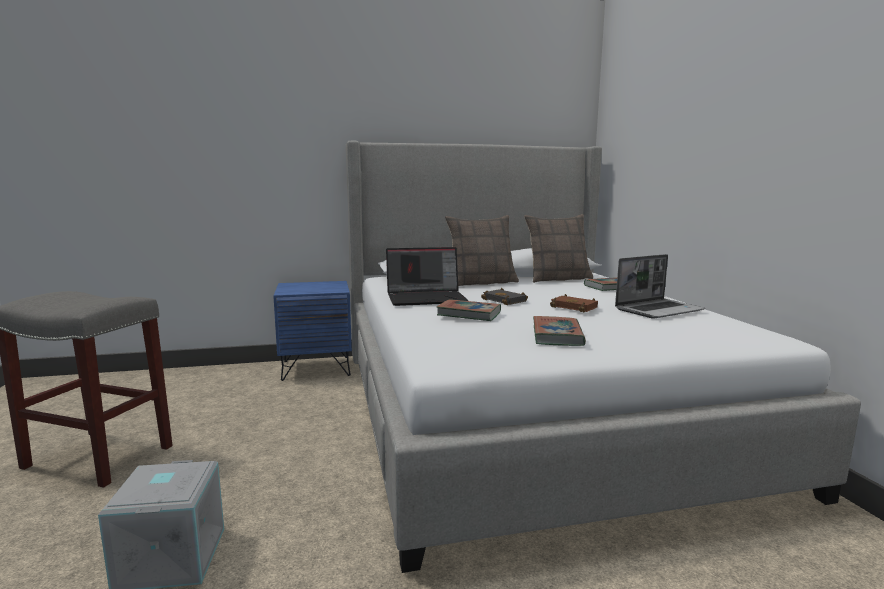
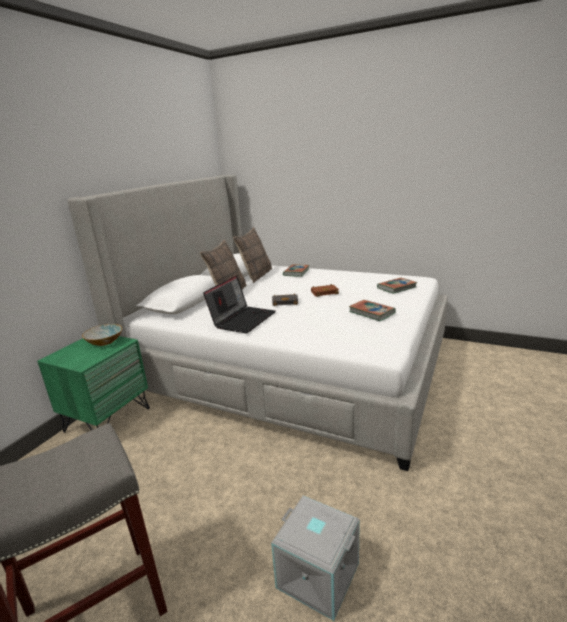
camera: 50 degrees left, 10 degrees up
blue nightstand [273,281,352,381] -> green nightstand [37,336,150,433]
book [437,299,501,321] -> book moved to [377,277,417,294]
laptop [615,254,705,319] -> none
none -> bowl [82,324,122,346]

